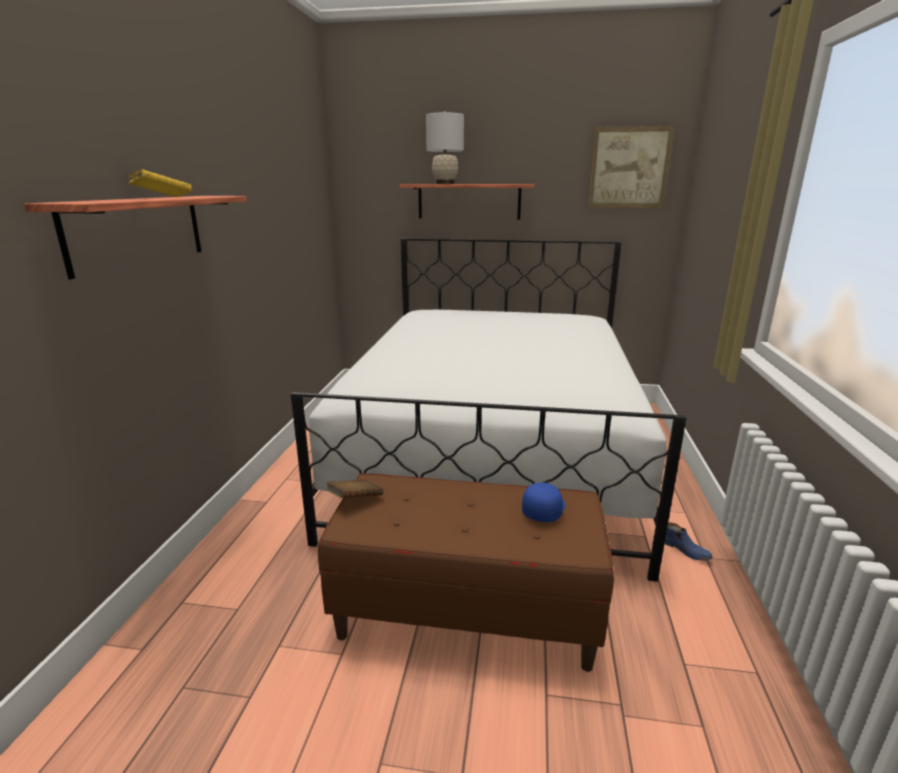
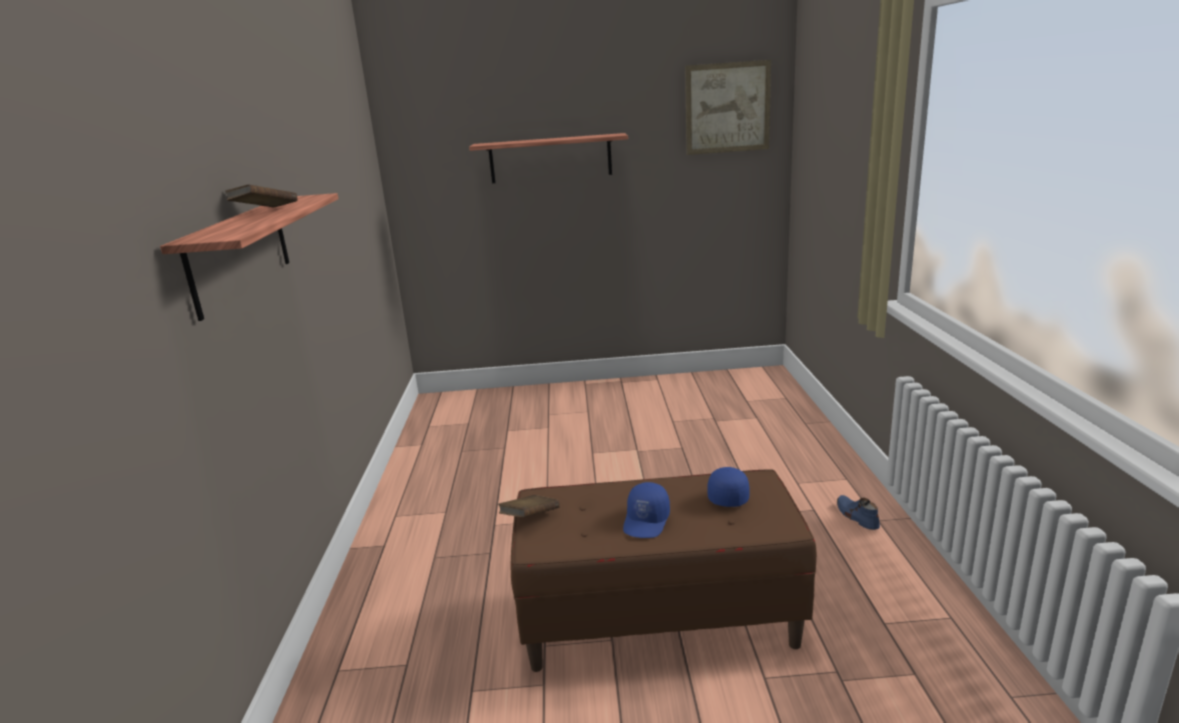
camera: 10 degrees left, 0 degrees up
yellow book [128,169,192,197] -> brown book [225,185,298,208]
white bed [291,239,686,581] -> none
white table lamp [426,111,464,184] -> none
blue shoe [665,522,713,561] -> blue shoe turned 150 degrees counterclockwise [837,495,880,530]
none -> blue cap [623,482,670,538]

